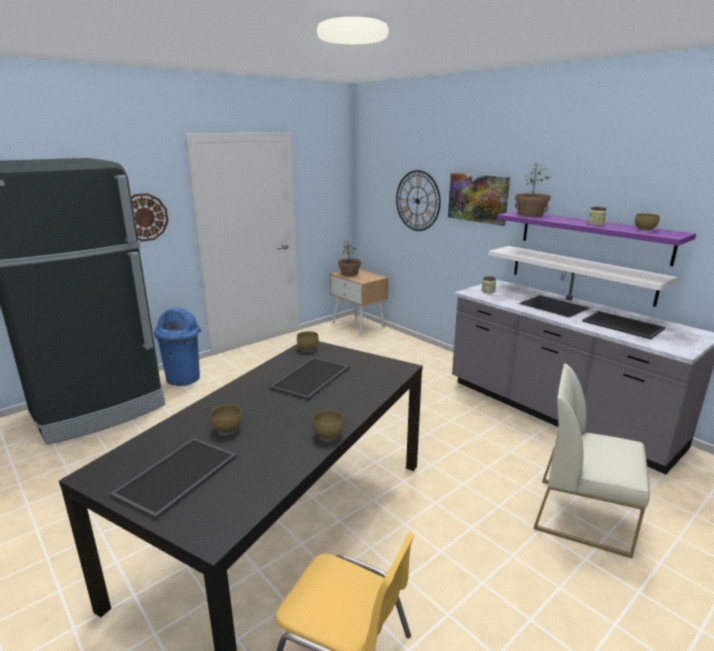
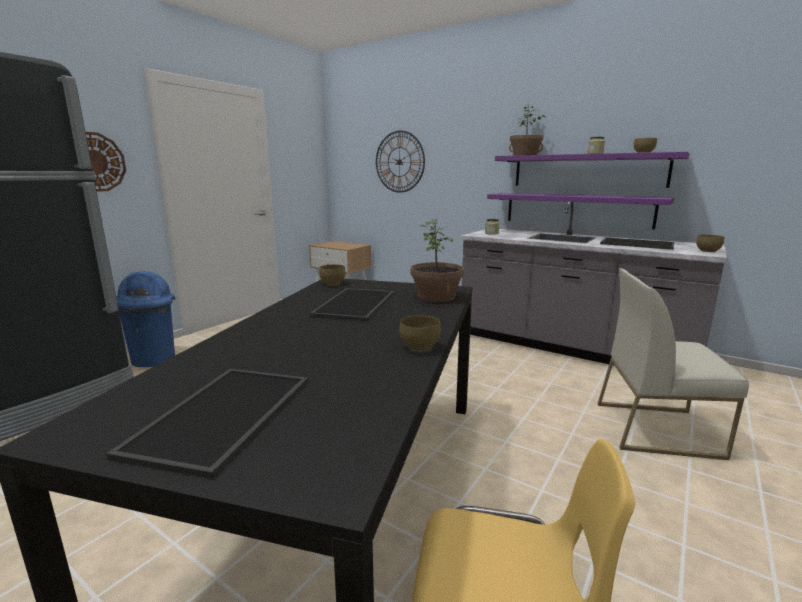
camera: 15 degrees left, 5 degrees down
brown bowl [211,404,242,434] -> brown bowl moved to [696,234,724,252]
potted plant [338,240,361,276] -> potted plant moved to [410,219,464,302]
picture [448,173,510,226] -> none
white shelf [488,246,677,307] -> purple shelf [487,193,674,229]

